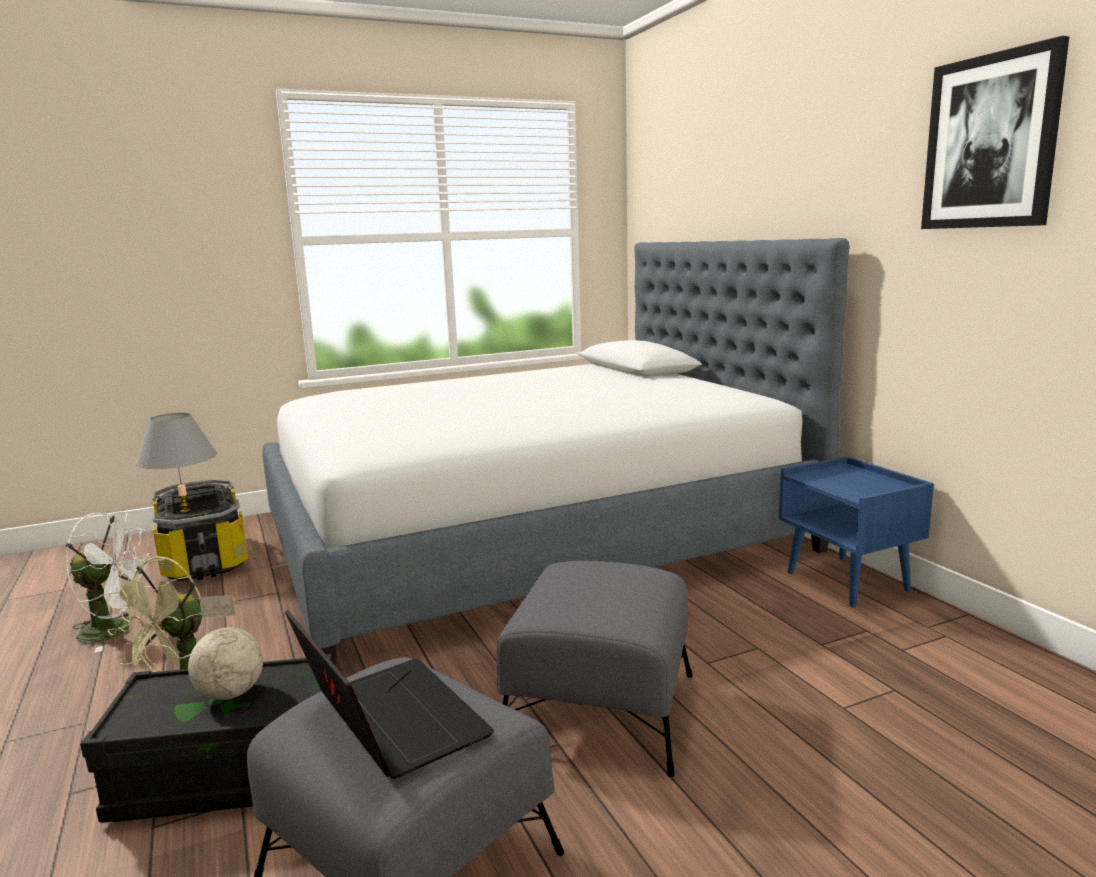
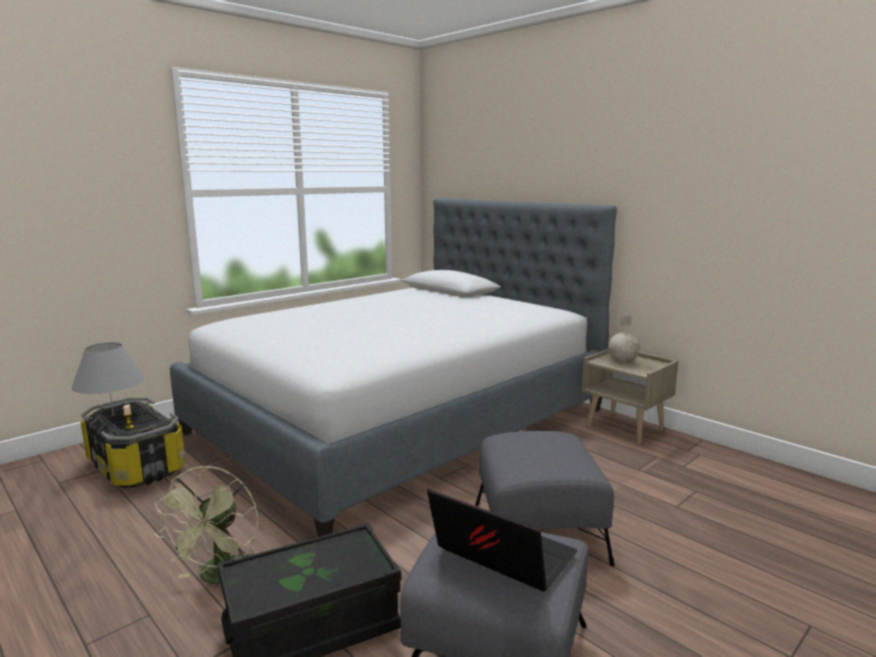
camera: 20 degrees left, 0 degrees up
white fan [66,512,154,652] -> none
globe [188,595,263,700] -> globe moved to [608,316,640,363]
blue nightstand [779,456,934,608] -> beige nightstand [582,349,678,444]
picture [921,36,1069,229] -> none

